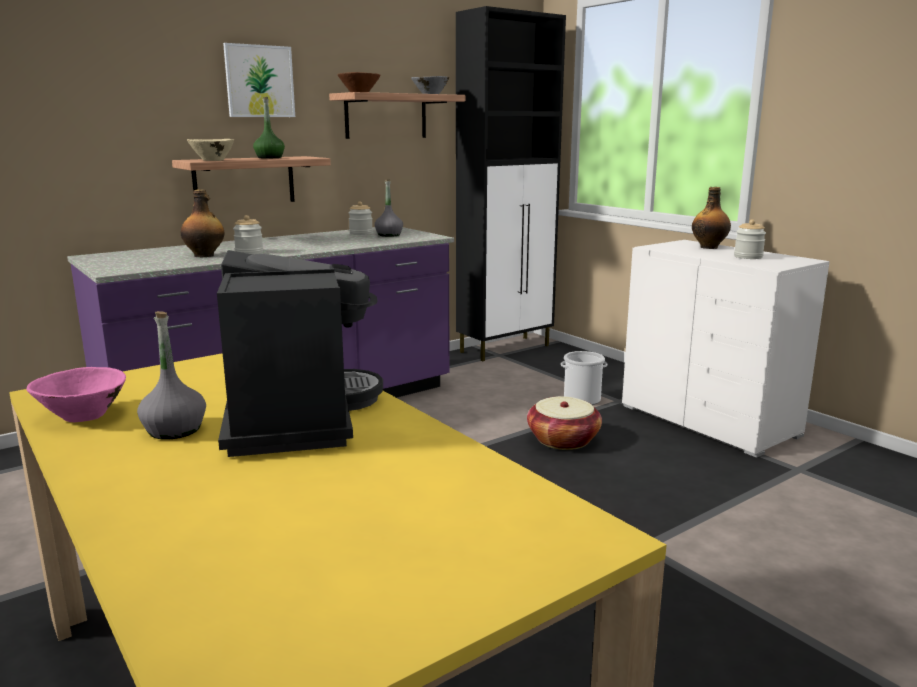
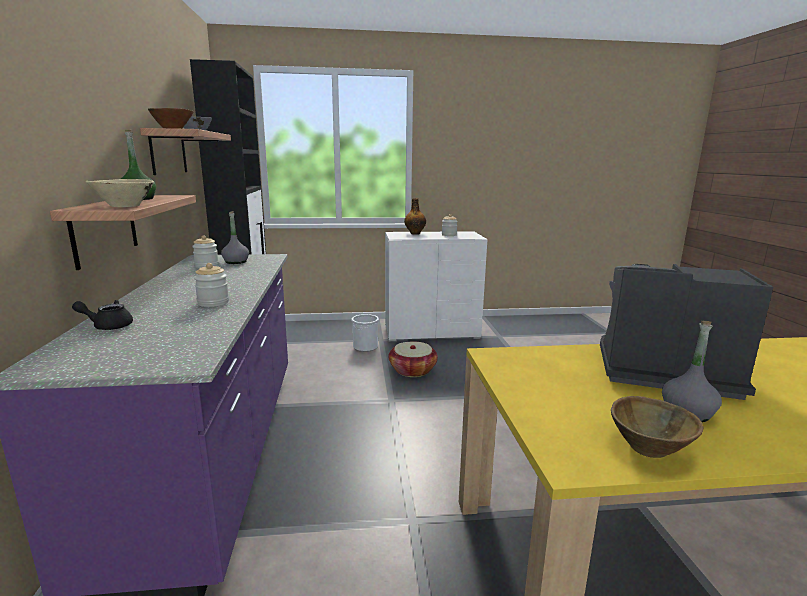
camera: 60 degrees left, 0 degrees up
pink bowl [27,367,126,422] -> brown bowl [611,396,703,458]
bottle [181,189,224,257] -> none
picture [223,43,295,117] -> none
none -> black teapot [72,300,133,330]

